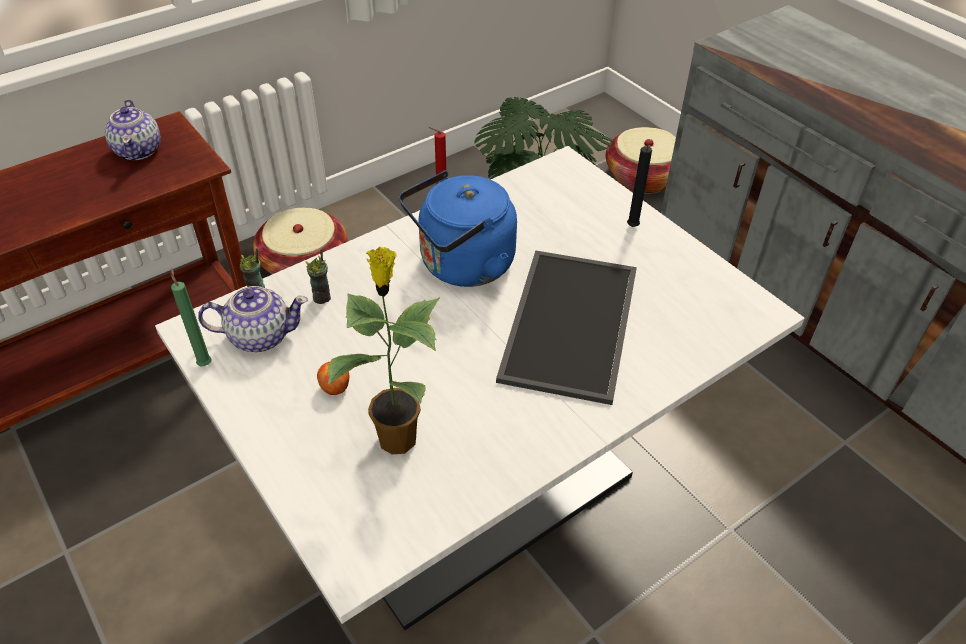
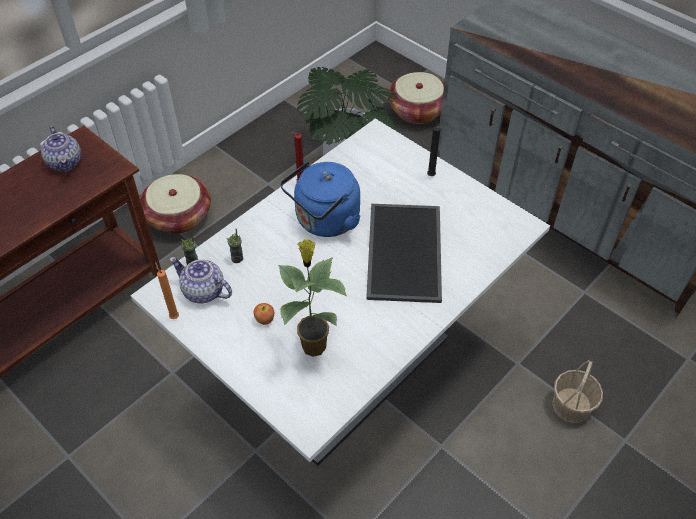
camera: 10 degrees left, 5 degrees up
green candle [171,267,212,366] -> orange candle [155,262,179,319]
teapot [198,286,308,352] -> teapot turned 135 degrees counterclockwise [169,257,232,303]
none -> basket [552,360,603,423]

